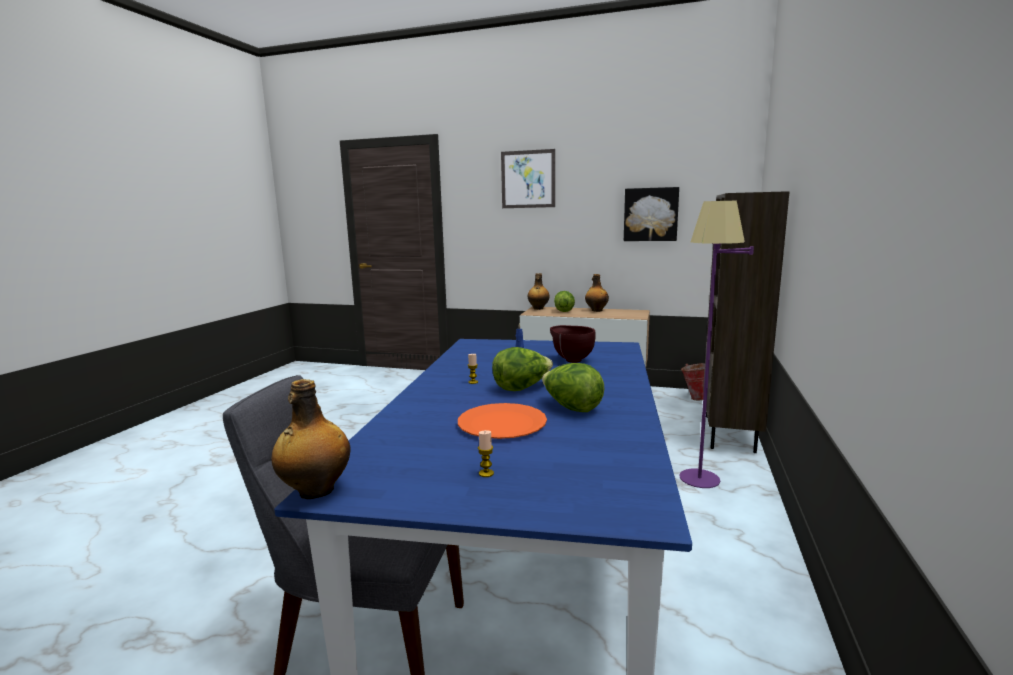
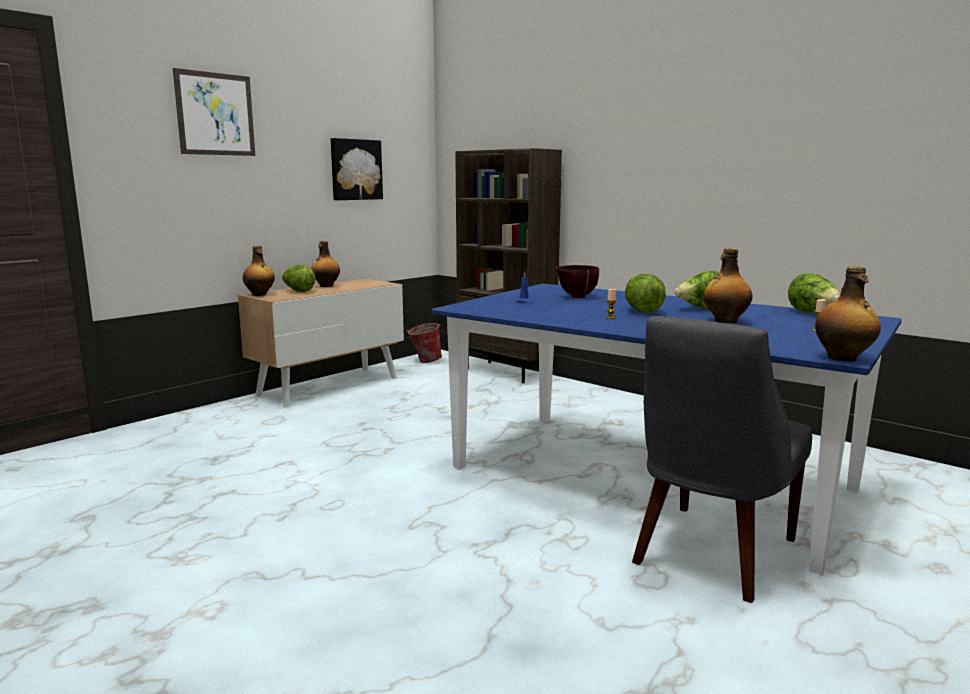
camera: 65 degrees left, 0 degrees up
orange plate [458,403,547,439] -> bottle [704,248,753,323]
purple floor lamp [679,201,754,488] -> none
none -> lettuce [788,273,840,313]

